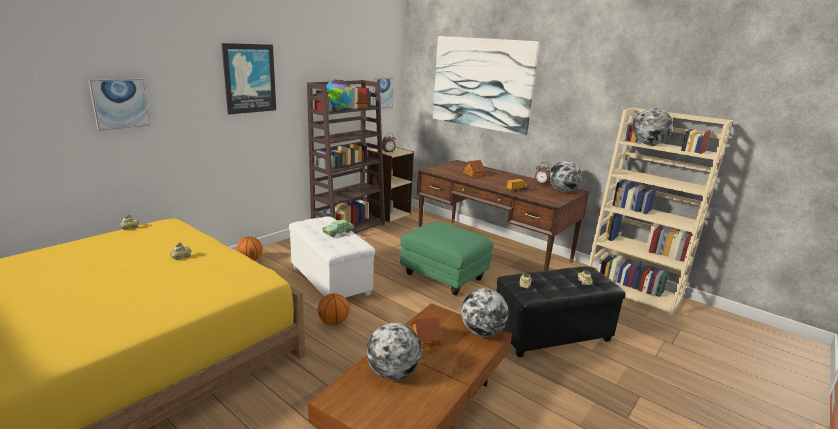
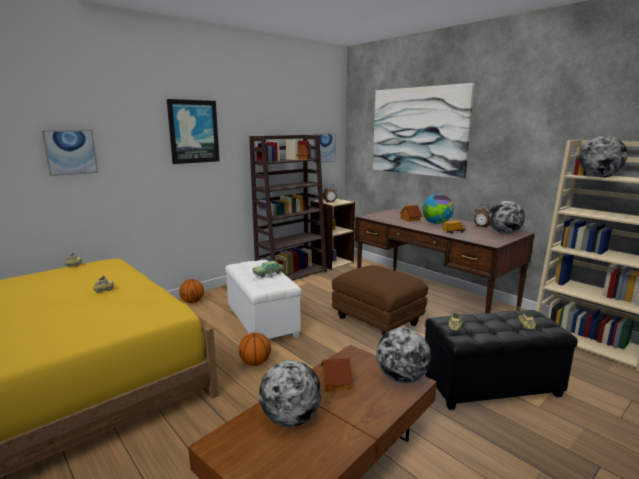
camera: 10 degrees right, 5 degrees down
globe [326,79,353,110] -> globe moved to [422,194,454,224]
green ottoman [400,222,494,295] -> brown ottoman [332,265,428,336]

